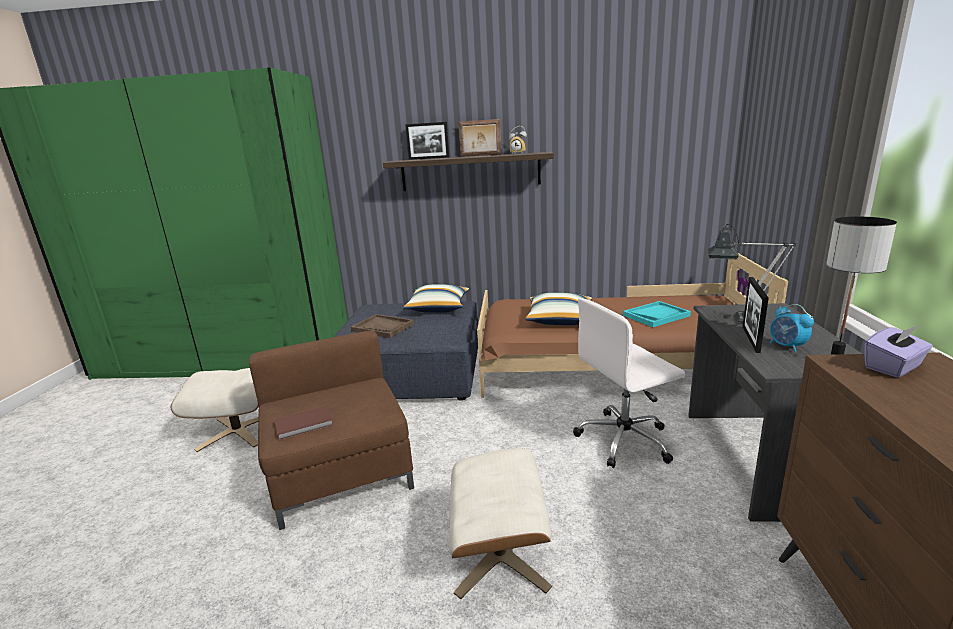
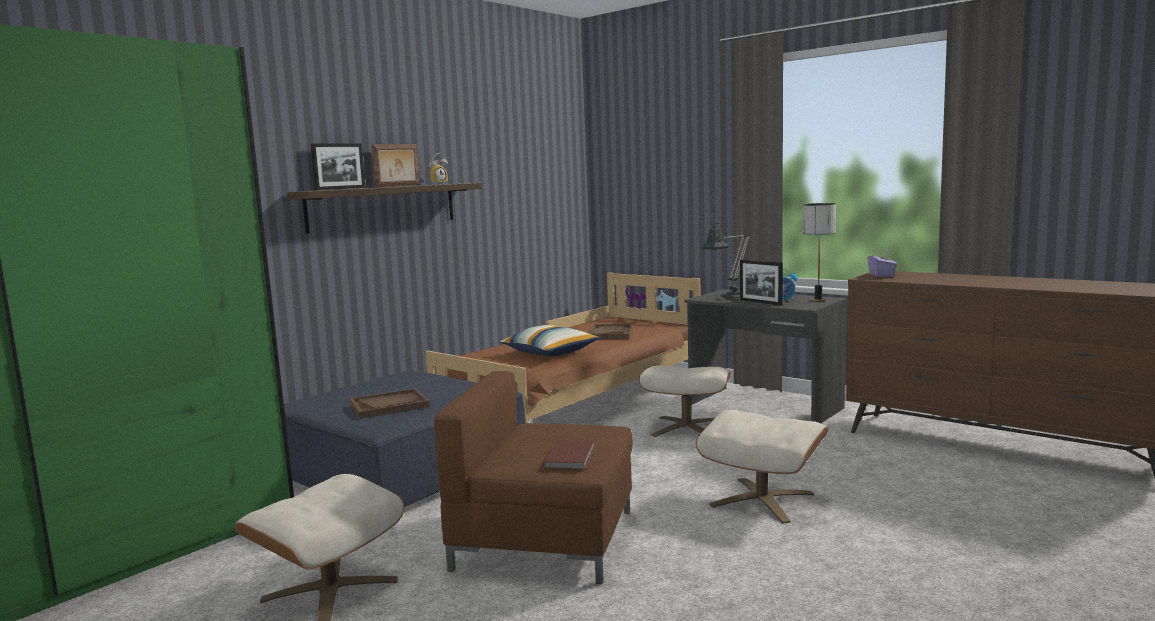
camera: 55 degrees left, 10 degrees down
pillow [403,284,469,313] -> none
white office chair [573,298,685,468] -> beige ottoman [639,365,731,437]
turquoise tray [623,301,691,327] -> brown tray [589,324,632,339]

